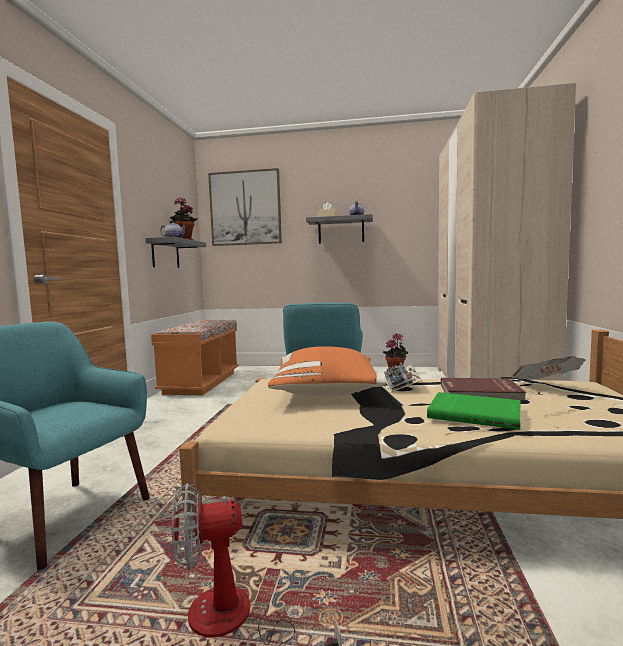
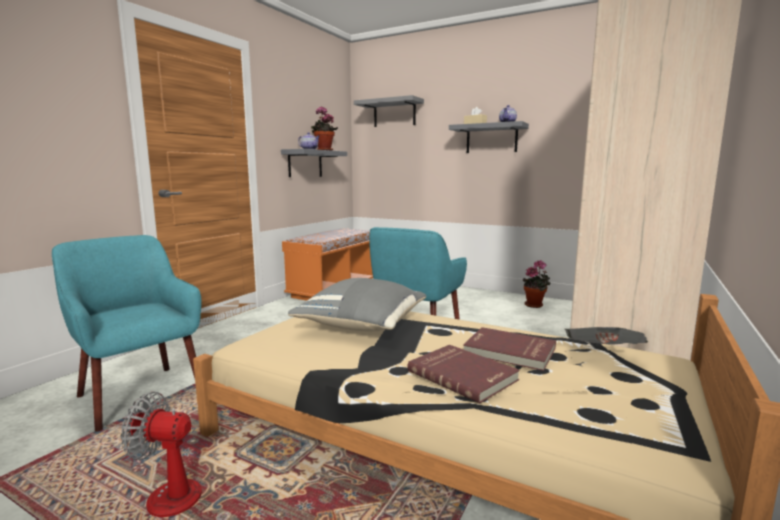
camera: 20 degrees right, 5 degrees up
picture [208,168,282,246] -> grey shelf [354,95,424,127]
orange pillow [268,346,386,397] -> grey pillow [288,278,426,332]
keyboard [384,362,422,393] -> none
green book [427,392,521,430] -> red book [407,345,520,403]

